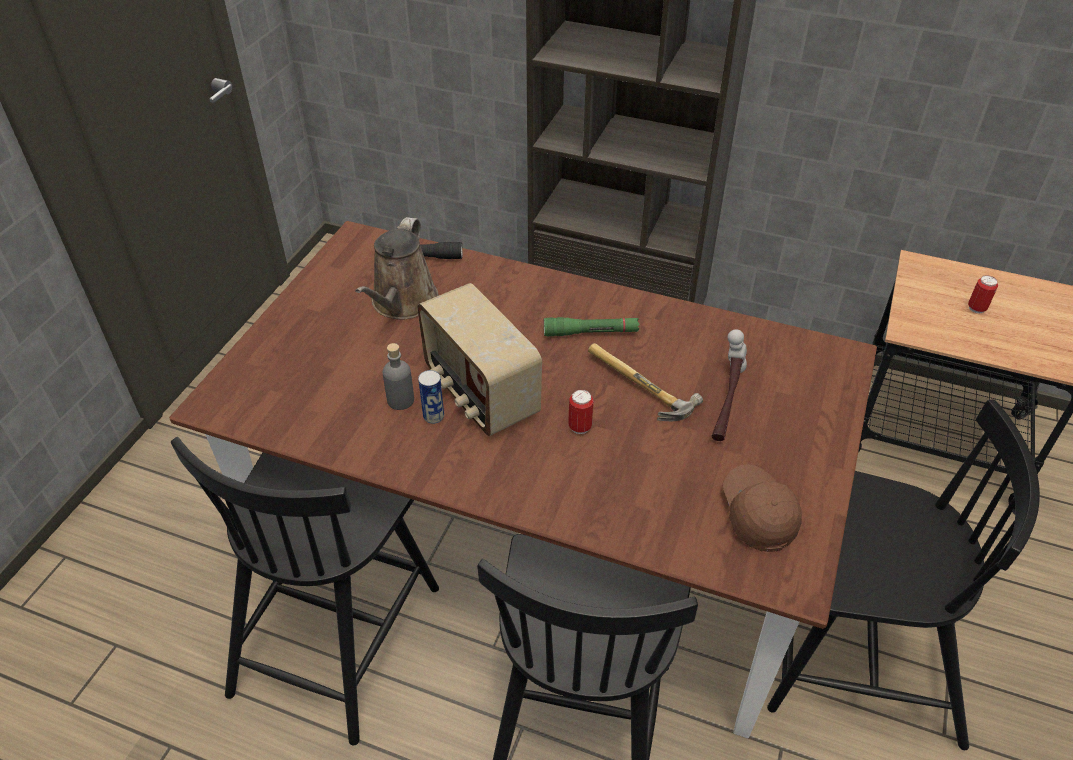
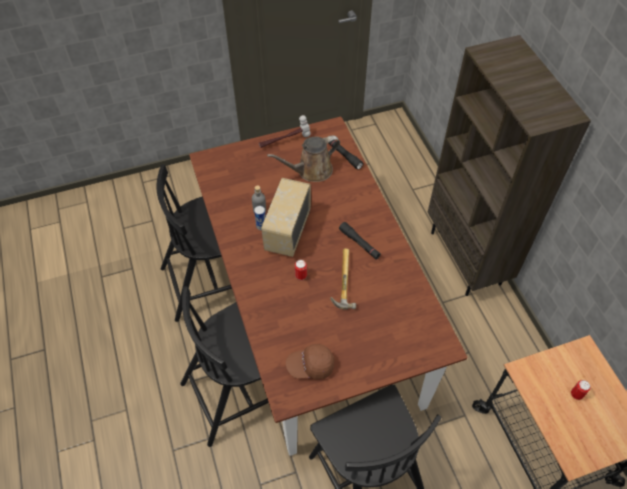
camera: 50 degrees right, 10 degrees up
green flashlight [544,317,639,336] -> black flashlight [339,222,381,260]
hammer [712,329,747,441] -> hammer moved to [259,115,311,148]
brown cap [723,464,802,552] -> brown cap turned 135 degrees counterclockwise [286,344,335,379]

